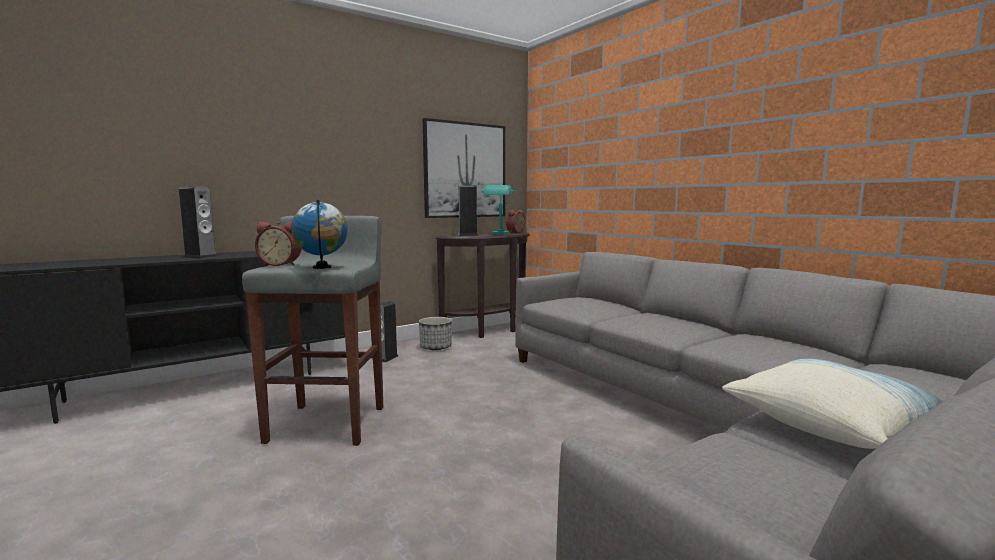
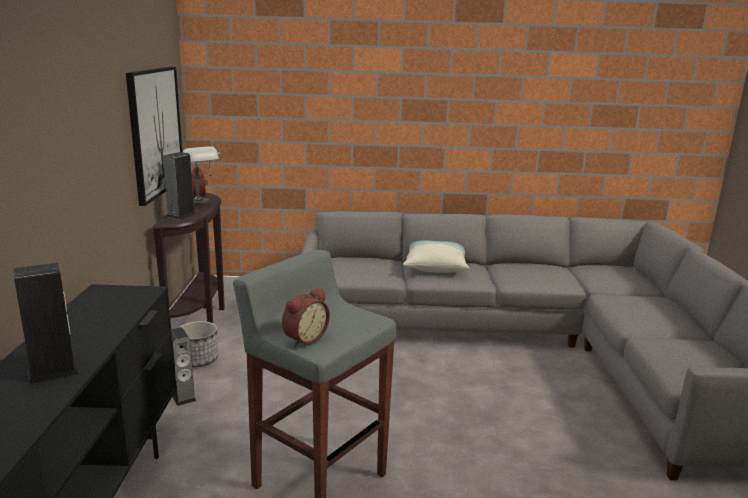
camera: 55 degrees left, 10 degrees up
globe [291,200,348,269] -> none
turquoise table lamp [482,185,516,235] -> grey table lamp [183,146,220,206]
pillow [722,359,943,449] -> pillow moved to [403,240,469,273]

